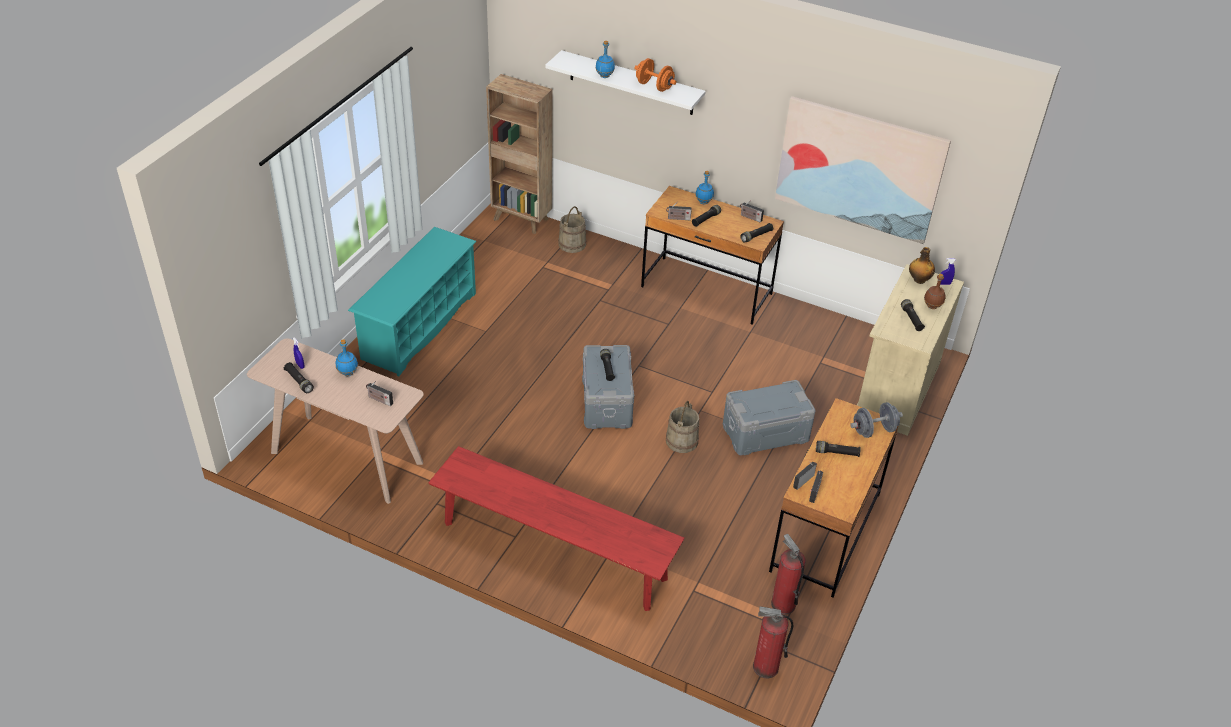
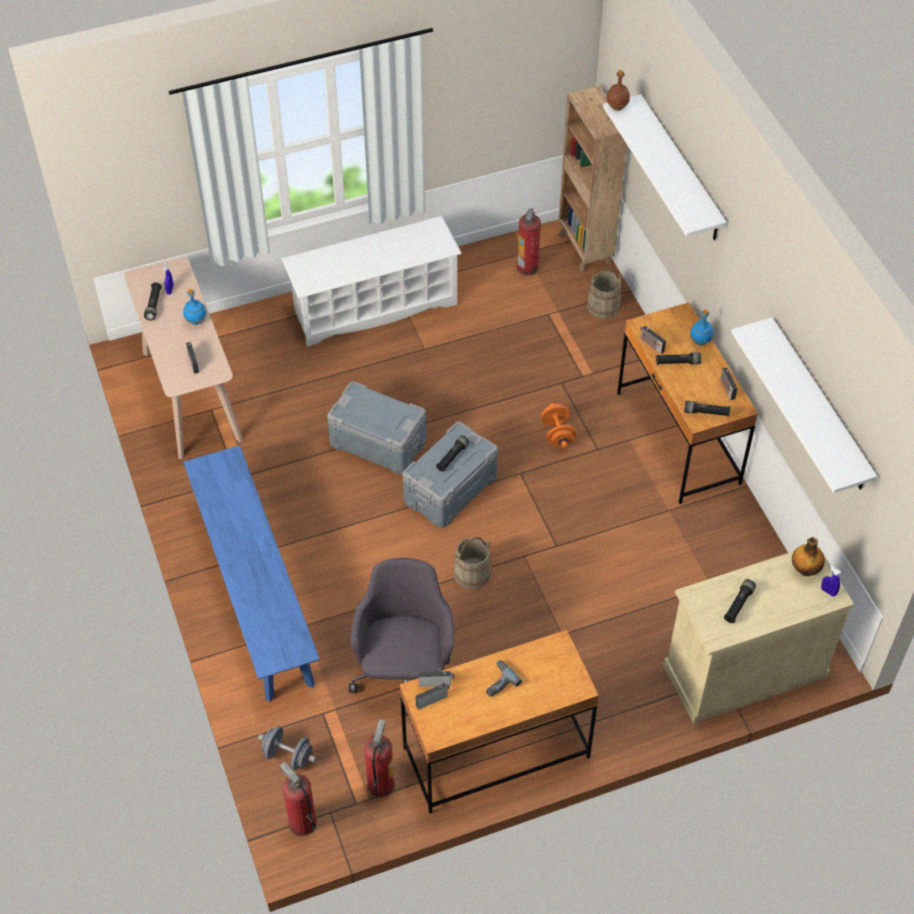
camera: 45 degrees right, 10 degrees up
turquoise shoe rack [348,227,476,376] -> white shoe rack [281,216,462,347]
red bench [428,446,685,611] -> blue bench [183,445,320,702]
blue bottle [596,41,615,78] -> none
orange dumbbell [634,58,676,92] -> orange dumbbell moved to [541,403,576,448]
grey storage box [723,380,816,455] -> grey storage box moved to [327,381,426,474]
picture [775,96,951,244] -> white shelf [731,318,877,493]
black flashlight [816,441,861,457] -> power drill [486,660,522,697]
grey dumbbell [850,402,903,438] -> grey dumbbell moved to [258,726,316,770]
brown bottle [924,274,946,309] -> brown bottle moved to [606,70,630,111]
none -> grey office chair [349,558,454,716]
none -> fire extinguisher [517,208,541,276]

